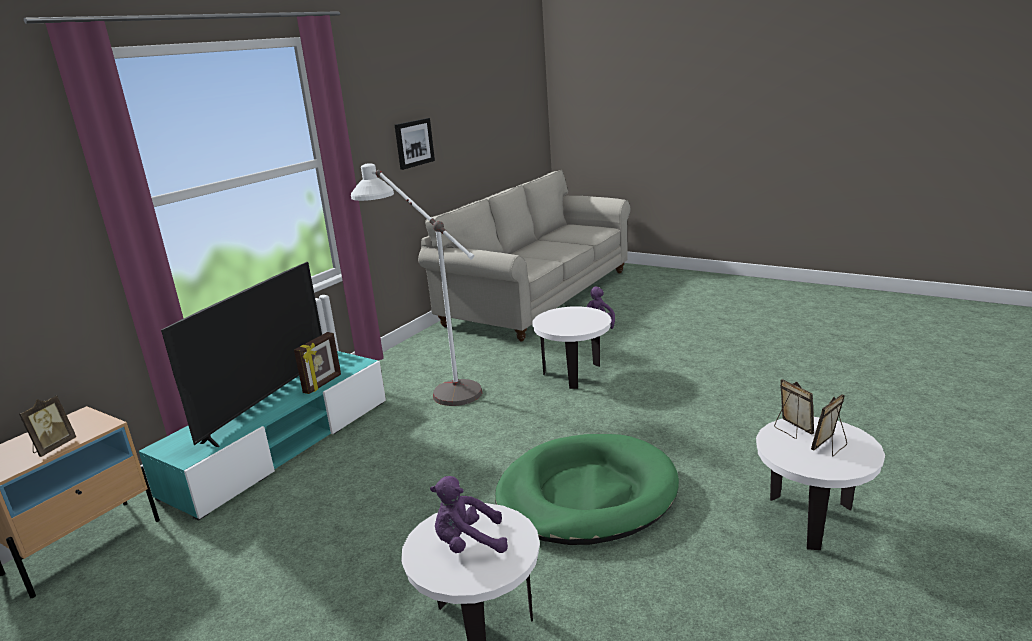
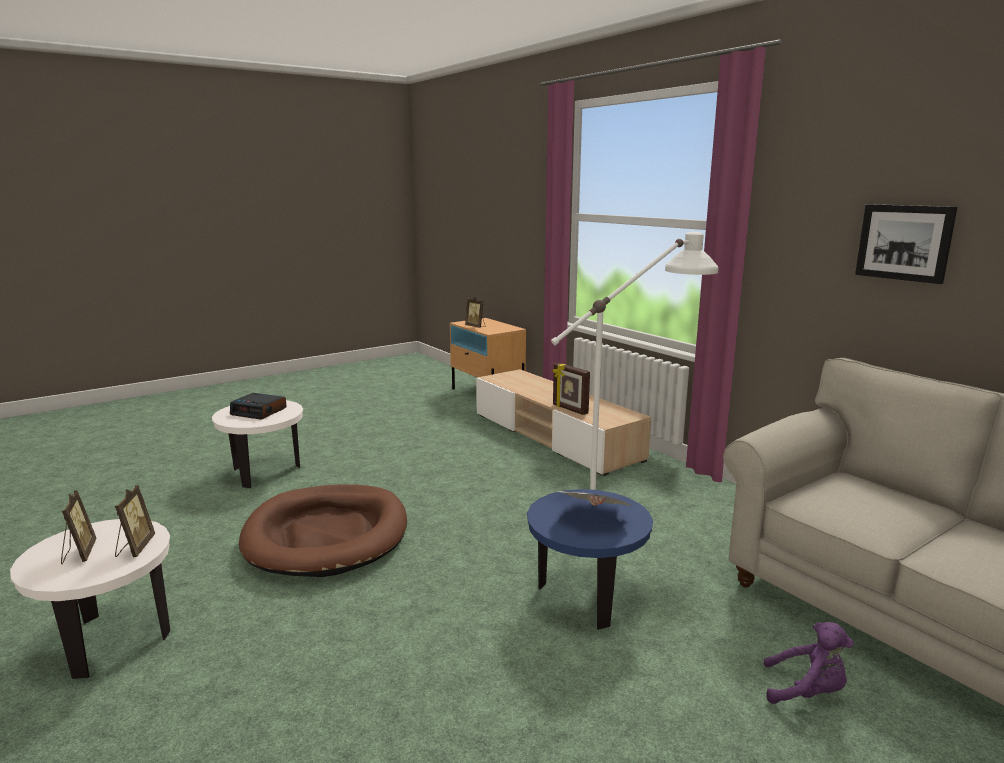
camera: 110 degrees right, 5 degrees down
turquoise tv stand [139,351,386,521] -> beige tv stand [476,369,651,476]
television [161,262,322,447] -> none
purple plush toy [430,476,508,553] -> alarm clock [230,393,287,420]
green dog bed [495,434,679,545] -> brown dog bed [239,484,407,577]
white side table [533,306,611,389] -> blue side table [527,489,653,630]
picture frame [774,379,814,439] -> picture frame turned 90 degrees counterclockwise [115,485,155,558]
none -> newspaper [558,491,632,506]

